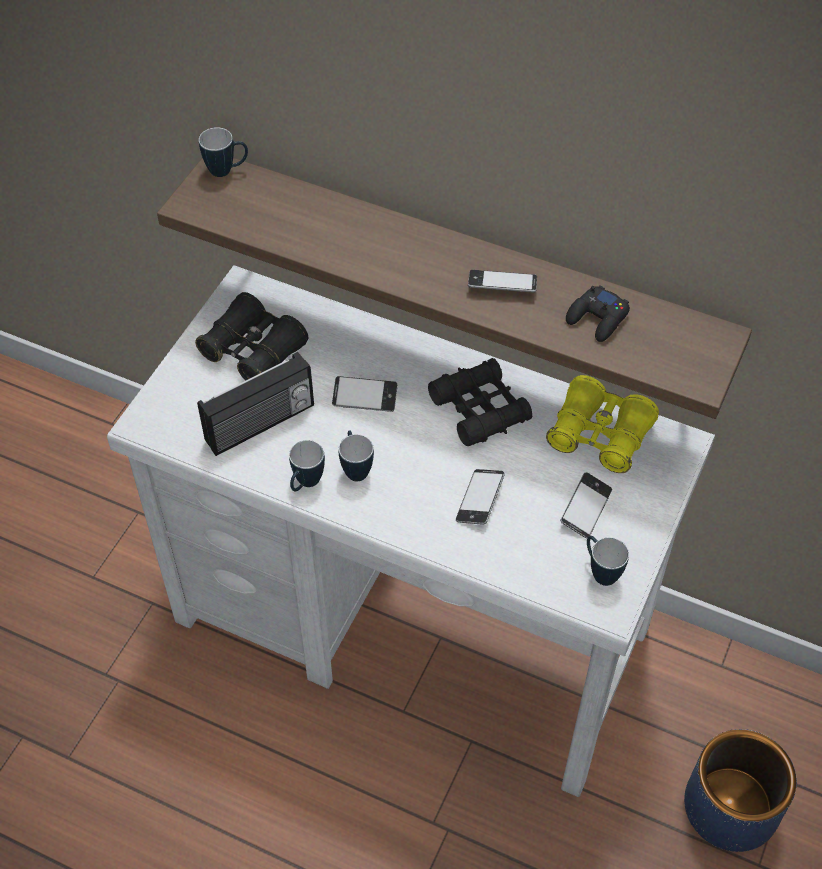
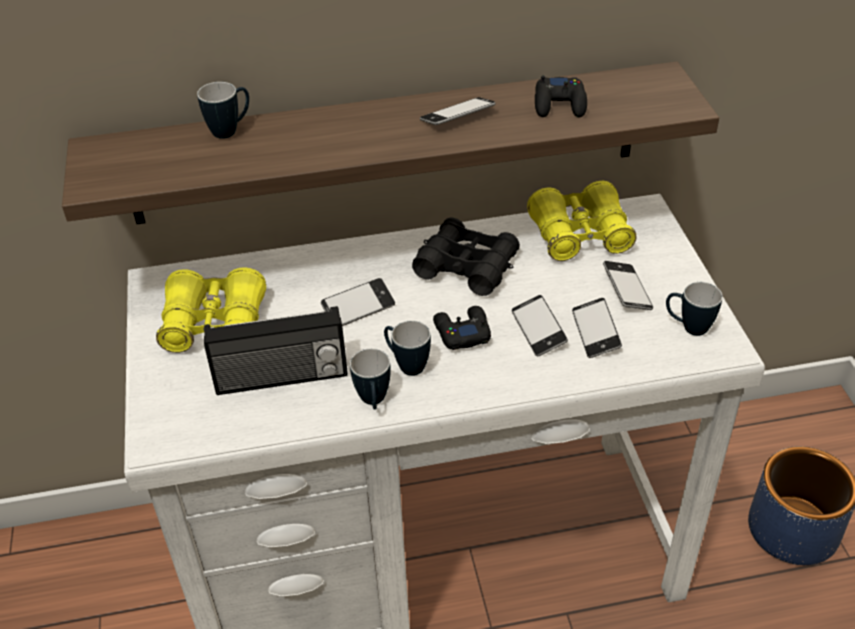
camera: 35 degrees left, 10 degrees down
black binoculars [195,292,308,380] -> yellow binoculars [156,267,266,353]
radio [197,352,314,456] -> radio turned 60 degrees clockwise [204,306,348,395]
mug [199,127,248,177] -> mug moved to [197,82,249,139]
none -> black game controller [433,306,491,350]
none -> phone [572,298,622,358]

